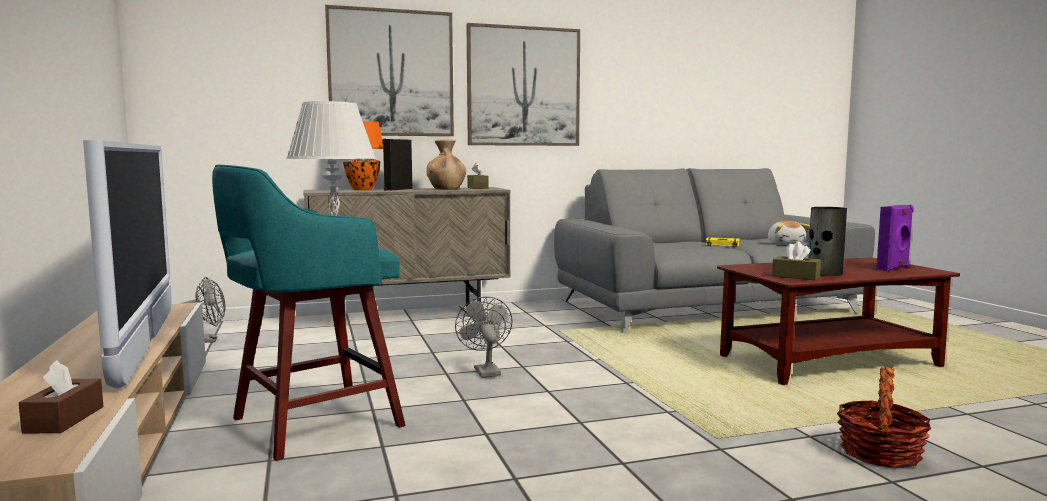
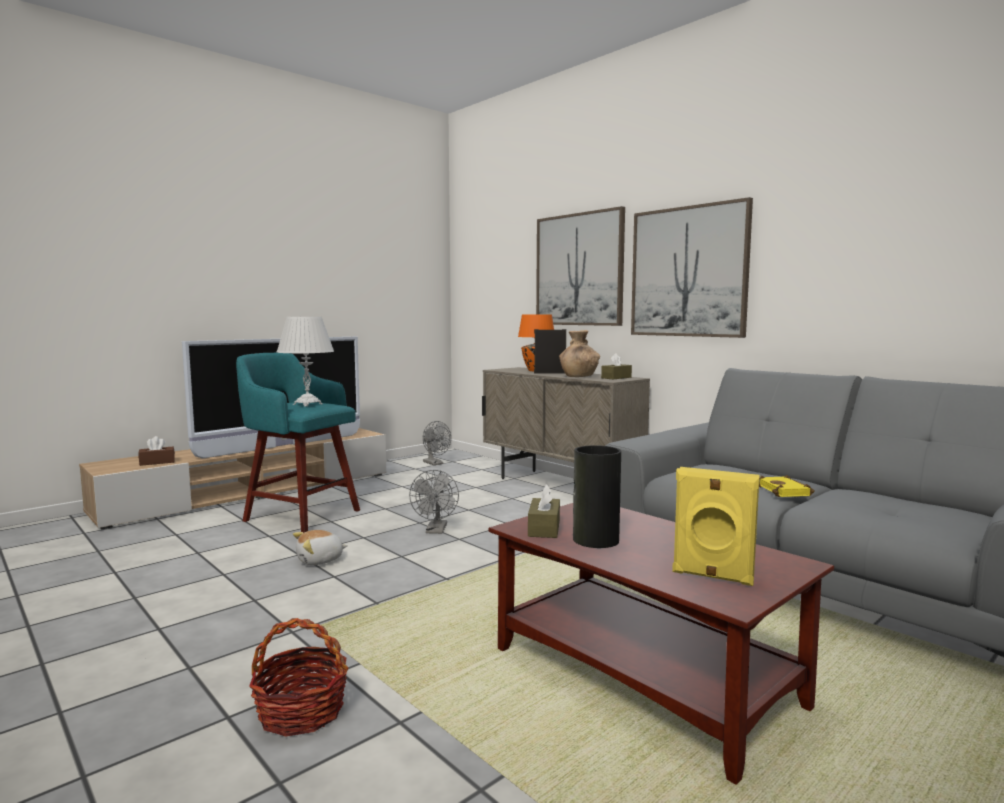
camera: 65 degrees right, 0 degrees up
grey fan [455,297,512,378] -> grey fan turned 135 degrees clockwise [409,470,459,534]
plush toy [768,221,810,245] -> plush toy moved to [293,530,348,565]
purple speaker [876,205,914,271] -> yellow speaker [672,467,760,586]

